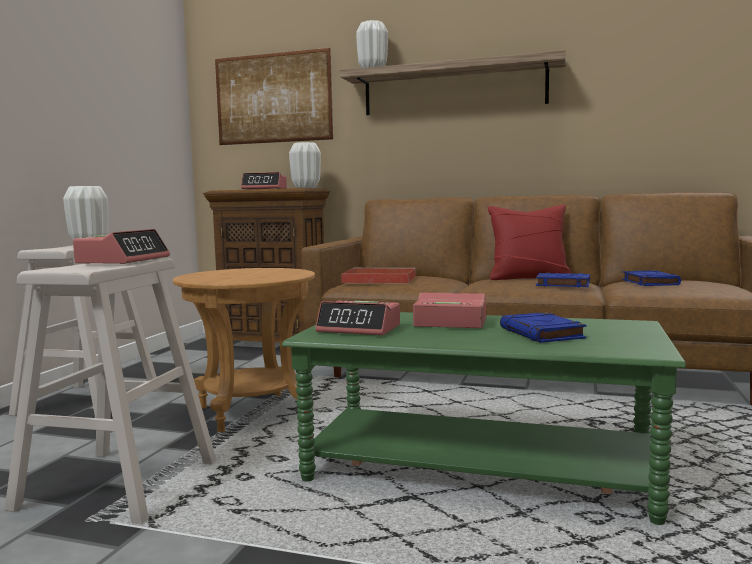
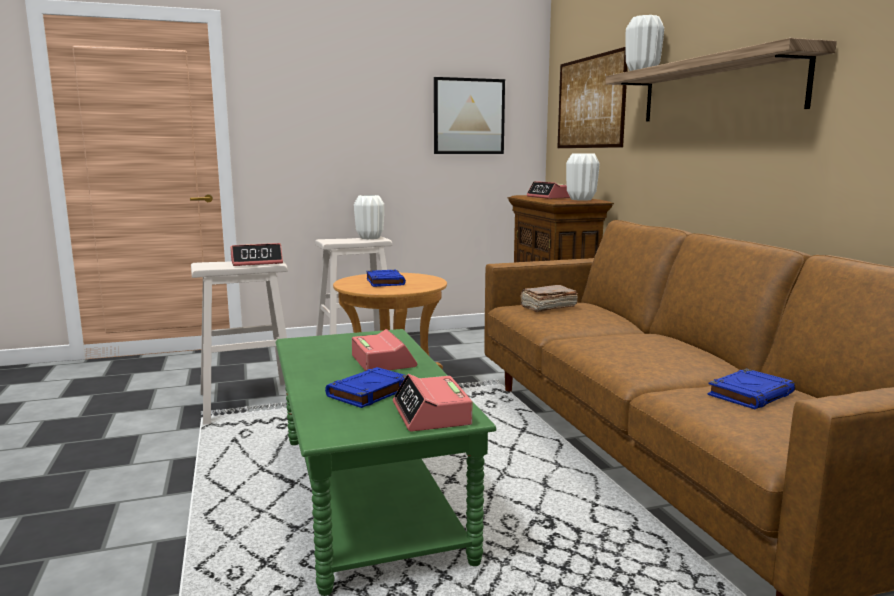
camera: 55 degrees right, 5 degrees up
alarm clock [315,301,400,335] -> alarm clock moved to [393,374,472,431]
red tray [341,268,416,284] -> brown book [520,285,578,312]
red pillow [487,205,572,280] -> none
blue book [536,273,590,287] -> blue book moved to [366,270,406,287]
none -> picture [434,77,505,154]

